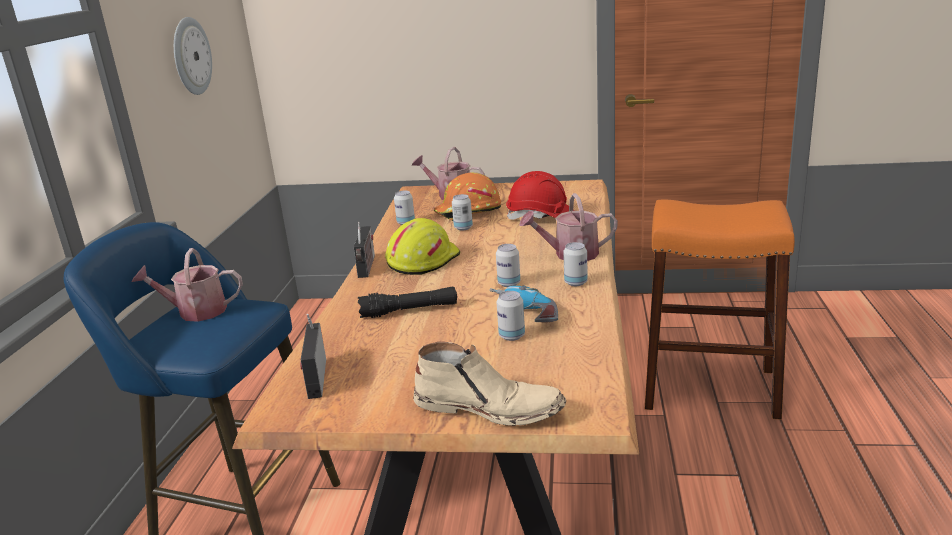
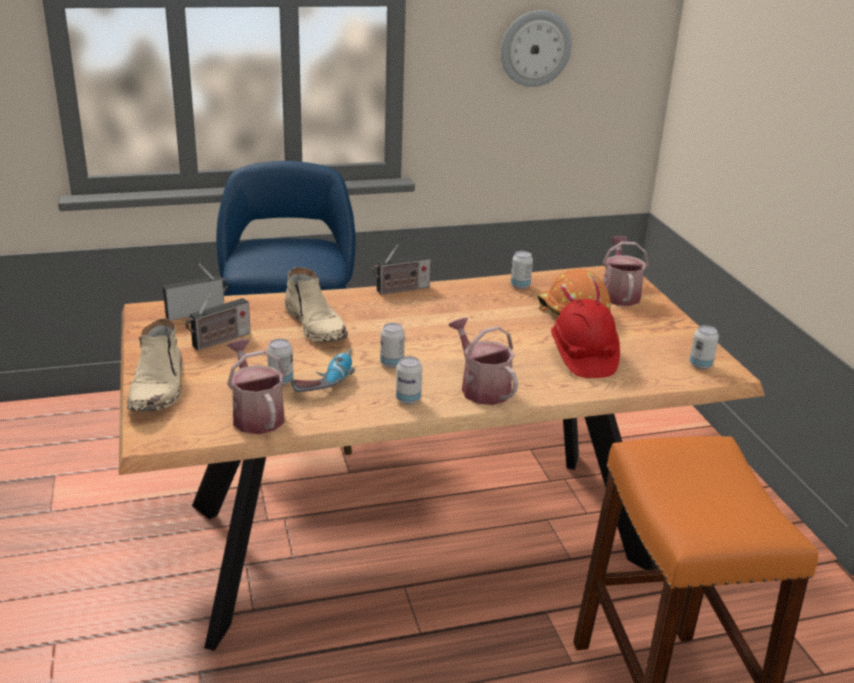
camera: 65 degrees right, 5 degrees up
watering can [132,248,243,322] -> watering can moved to [226,339,286,434]
black flashlight [358,287,457,318] -> beige boot [285,267,348,342]
yellow hard hat [385,218,460,275] -> none
can [452,194,473,231] -> can moved to [689,325,719,369]
none -> radio [186,292,251,350]

